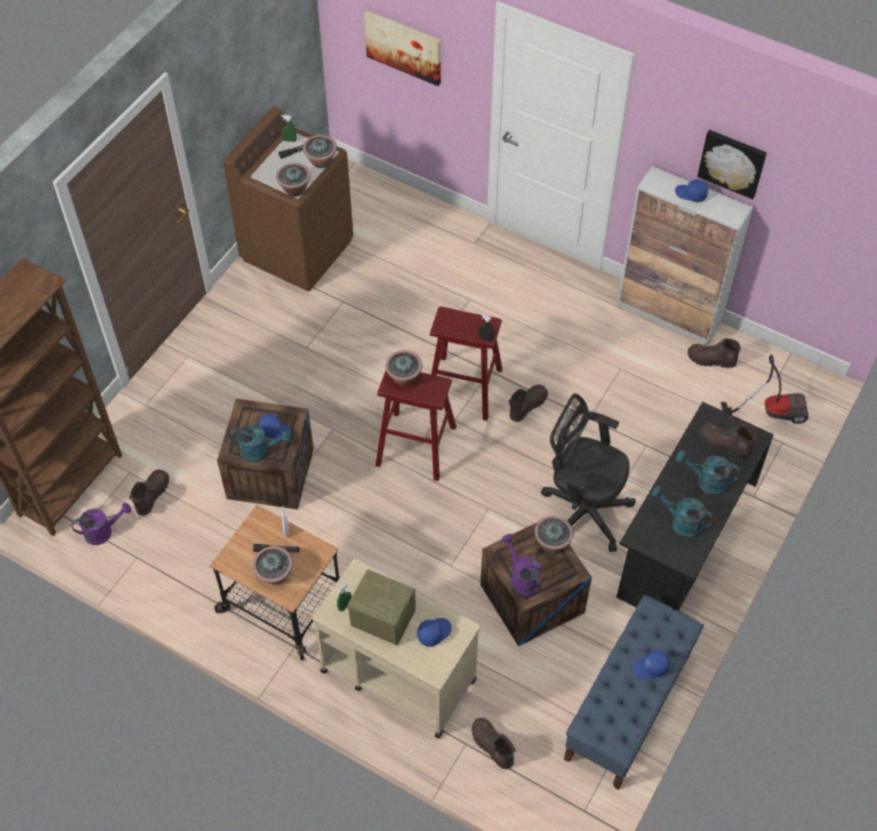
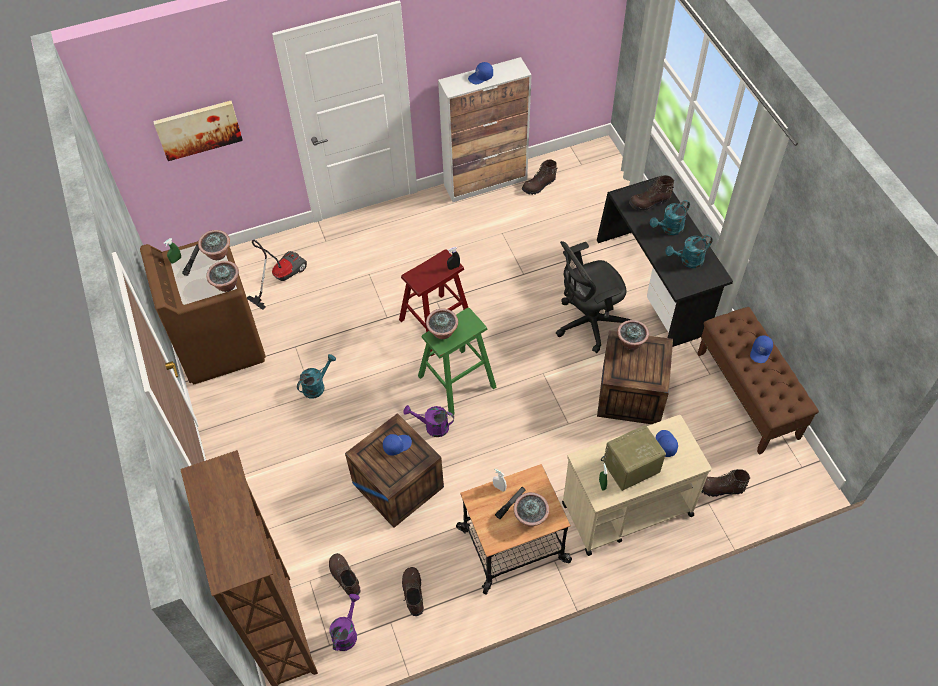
camera: 50 degrees left, 0 degrees up
turquoise watering can [229,425,291,462] -> turquoise watering can moved to [297,354,336,399]
red stool [375,371,456,481] -> green stool [418,308,497,415]
purple watering can [501,534,541,597] -> purple watering can moved to [403,405,454,437]
brown boot [508,384,548,422] -> brown boot moved to [402,567,424,616]
blue bench [564,595,704,790] -> brown bench [697,307,819,454]
picture [697,130,767,199] -> none
vacuum cleaner [721,355,809,424] -> vacuum cleaner moved to [247,240,307,310]

